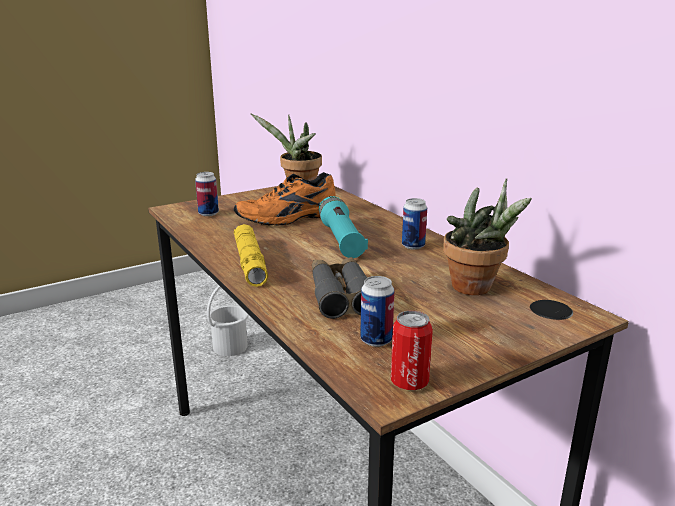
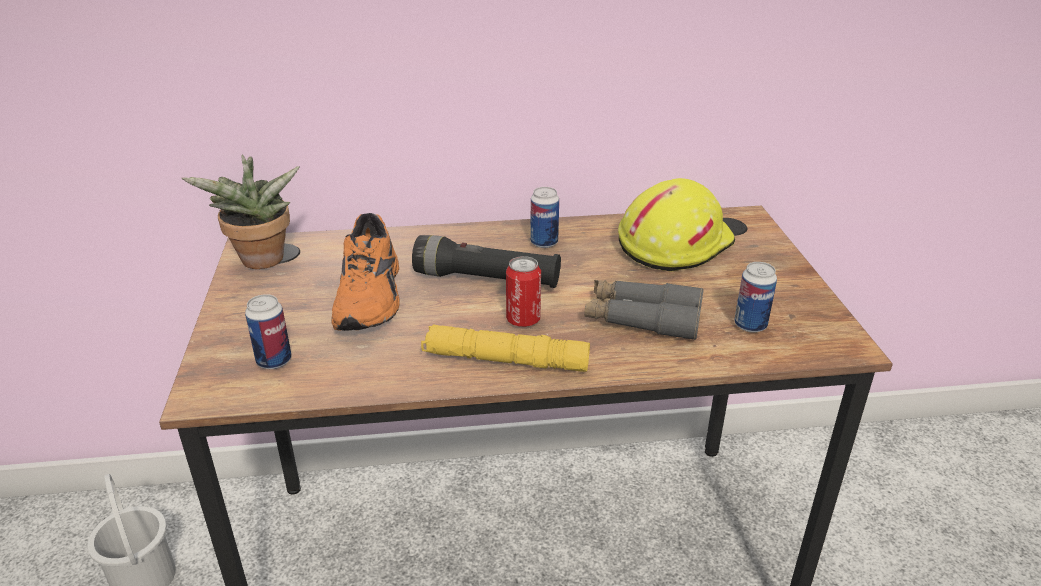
camera: 65 degrees left, 10 degrees up
turquoise flashlight [319,196,368,258] -> black flashlight [412,235,561,288]
can [391,311,433,390] -> can moved to [506,256,541,327]
potted plant [443,178,532,295] -> yellow hard hat [618,178,735,272]

